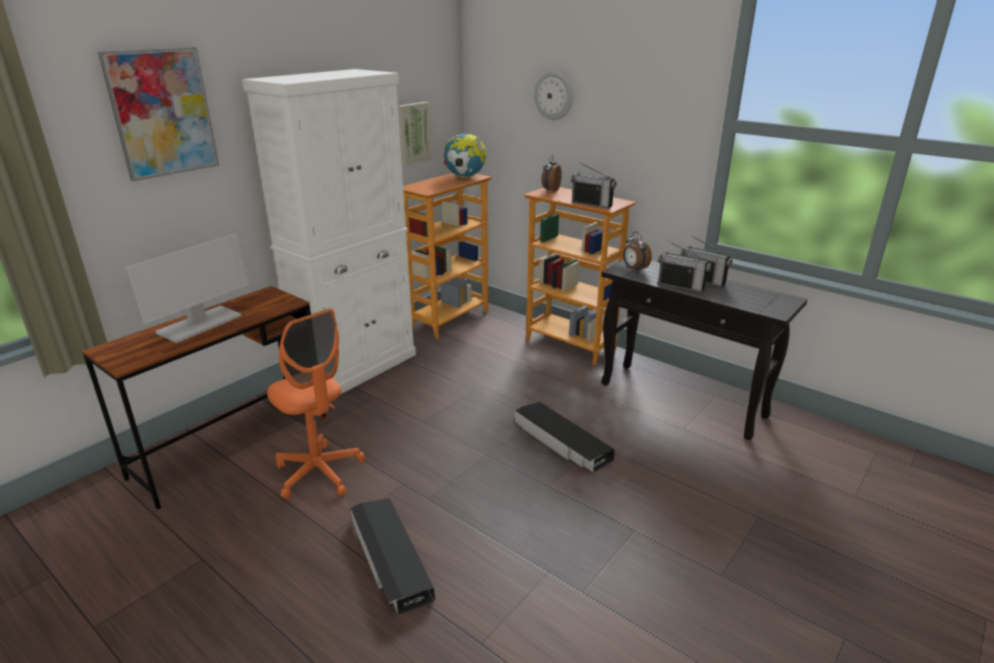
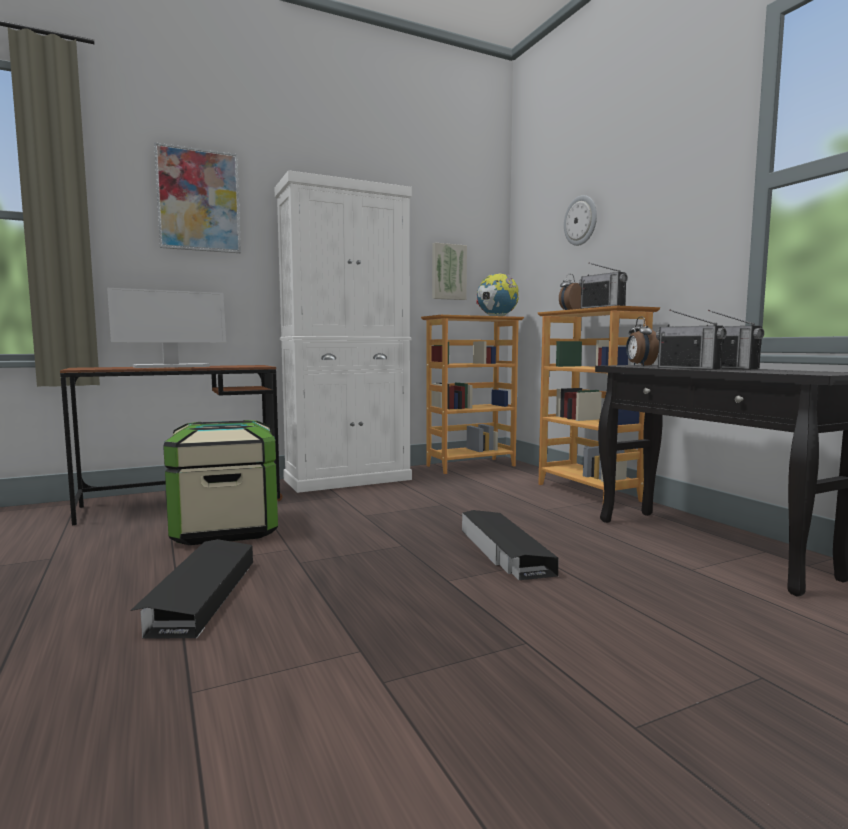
camera: 25 degrees right, 20 degrees down
orange office chair [267,309,365,500] -> storage box [163,420,278,545]

